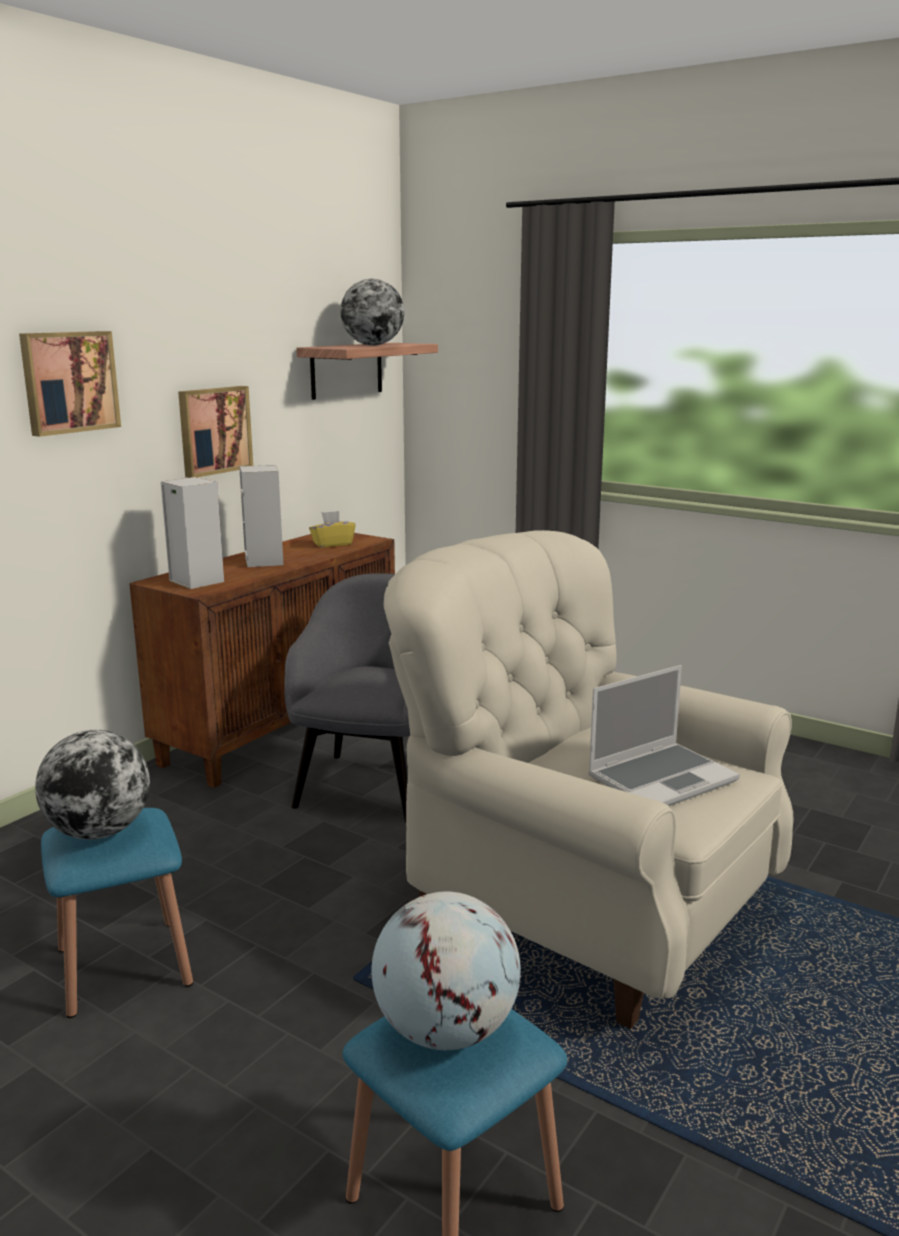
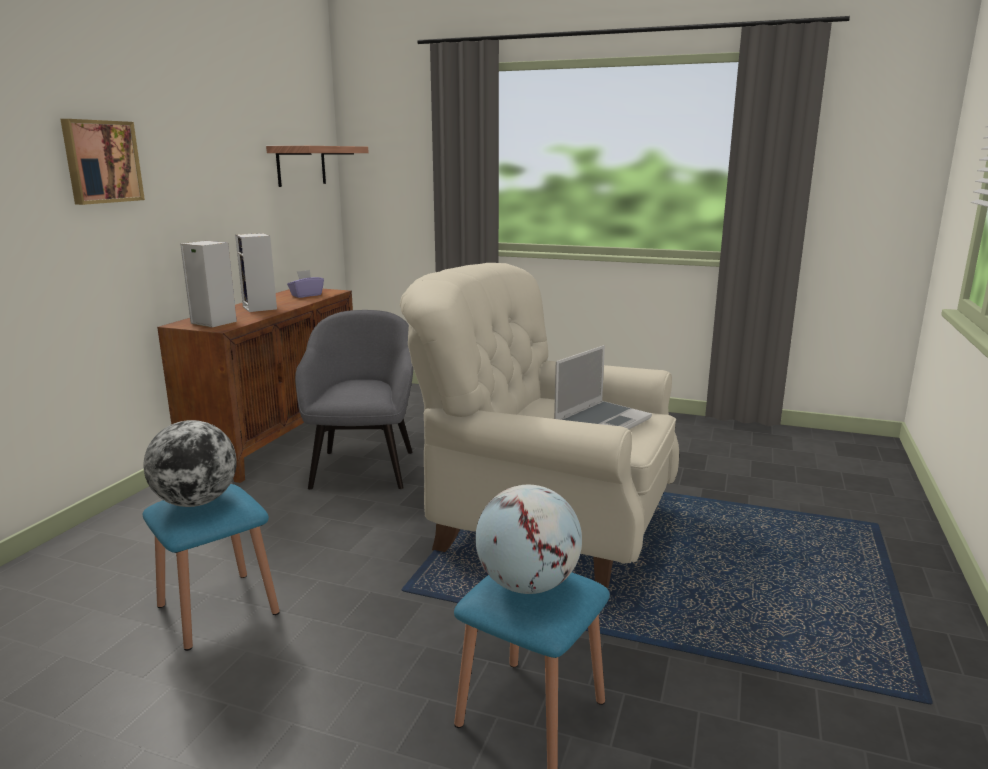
camera: 15 degrees left, 0 degrees up
picture [178,386,253,478] -> none
yellow tissue box [309,511,356,548] -> purple tissue box [287,270,324,298]
globe [340,279,404,346] -> none

